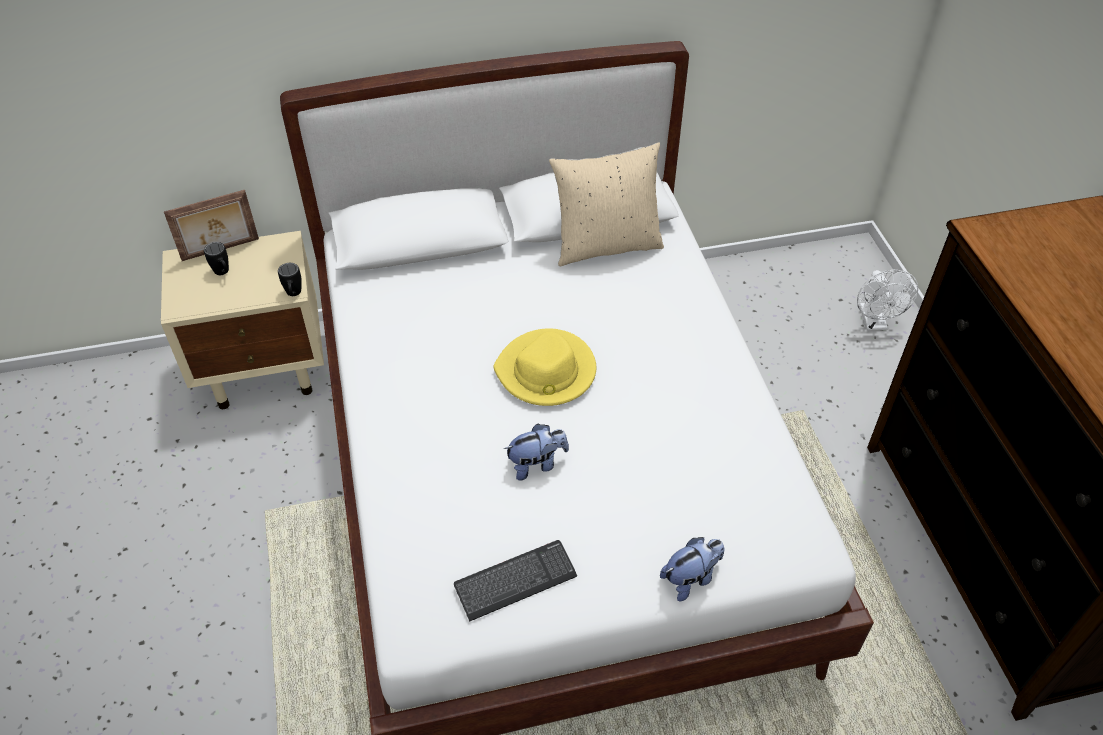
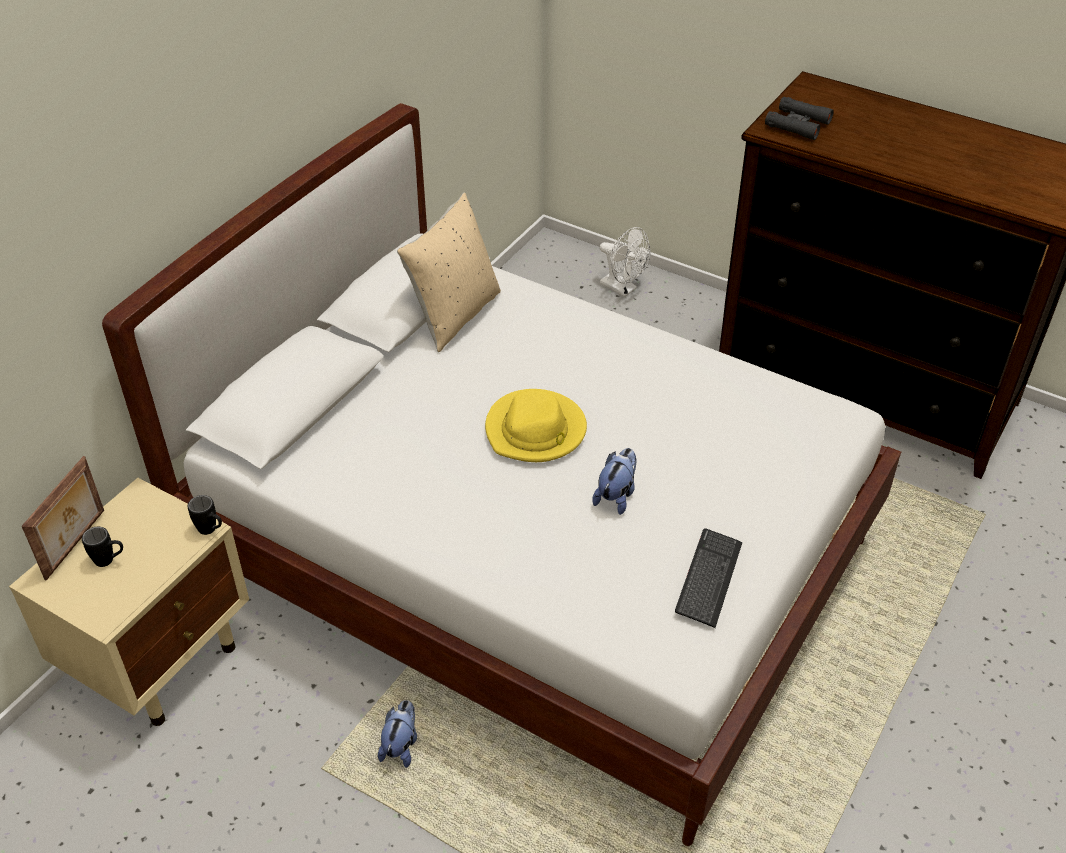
camera: 45 degrees left, 5 degrees down
plush toy [660,537,724,601] -> plush toy moved to [378,700,417,768]
none -> black binoculars [765,97,834,140]

